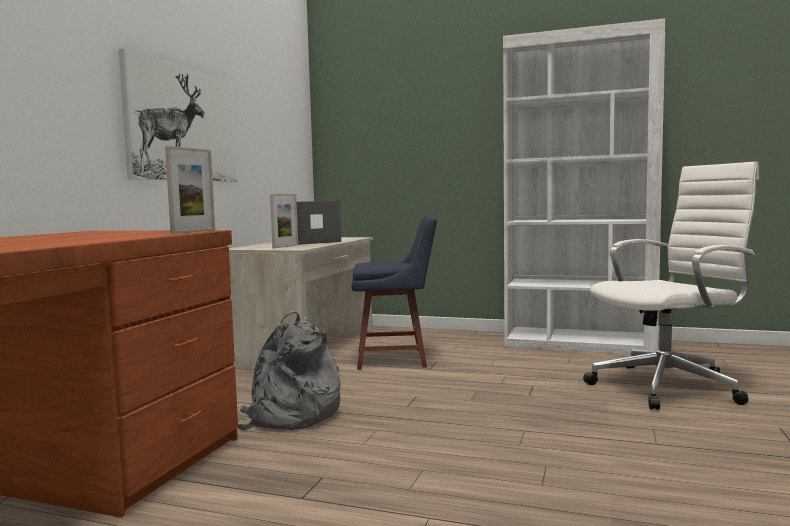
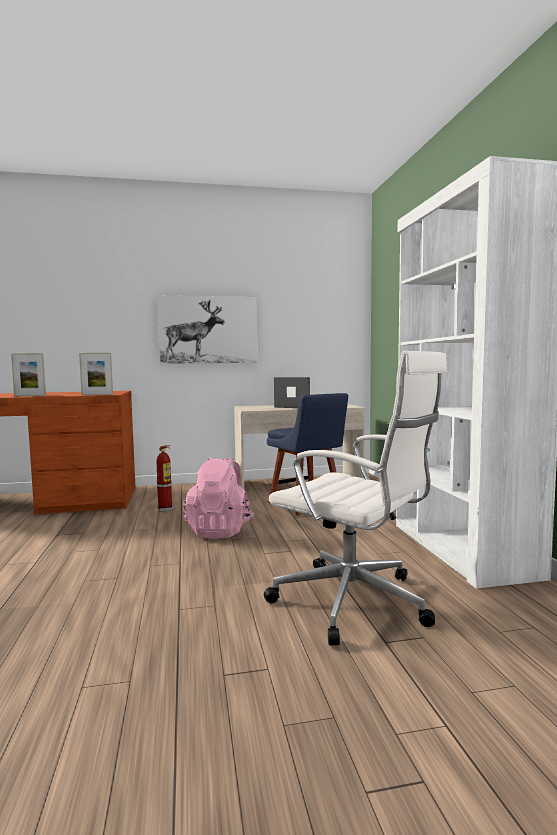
camera: 60 degrees right, 0 degrees up
grey backpack [238,310,341,431] -> fire extinguisher [156,445,173,512]
picture frame [270,194,298,248] -> picture frame moved to [11,353,46,397]
none -> pink backpack [183,457,254,539]

